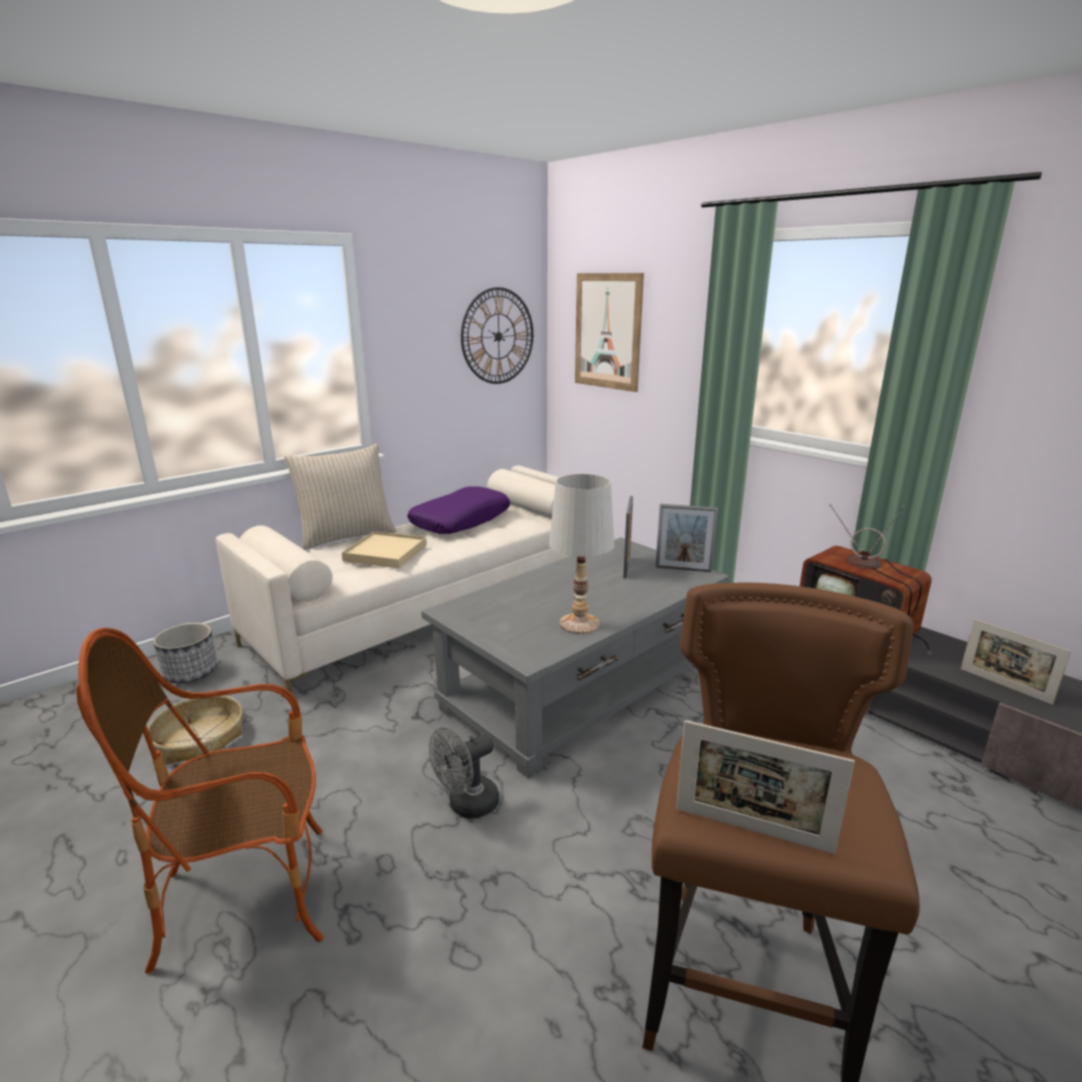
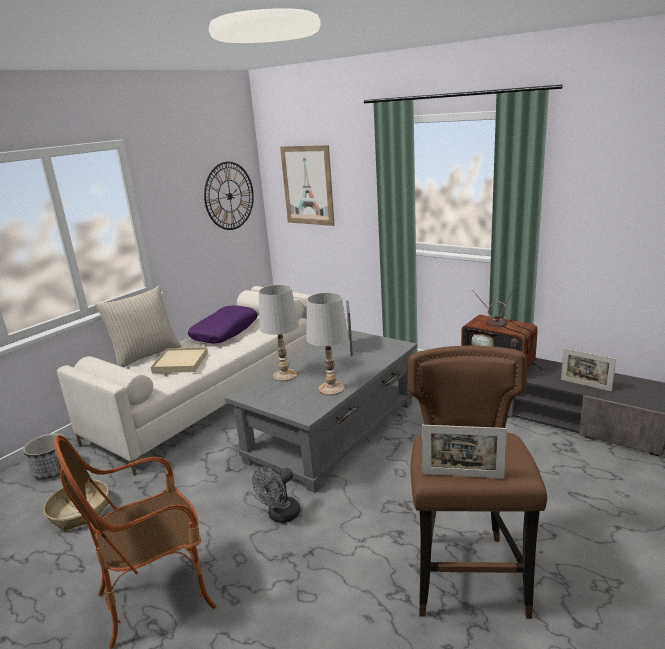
camera: 10 degrees left, 0 degrees up
picture frame [656,504,718,572] -> none
none -> white table lamp [259,285,299,381]

